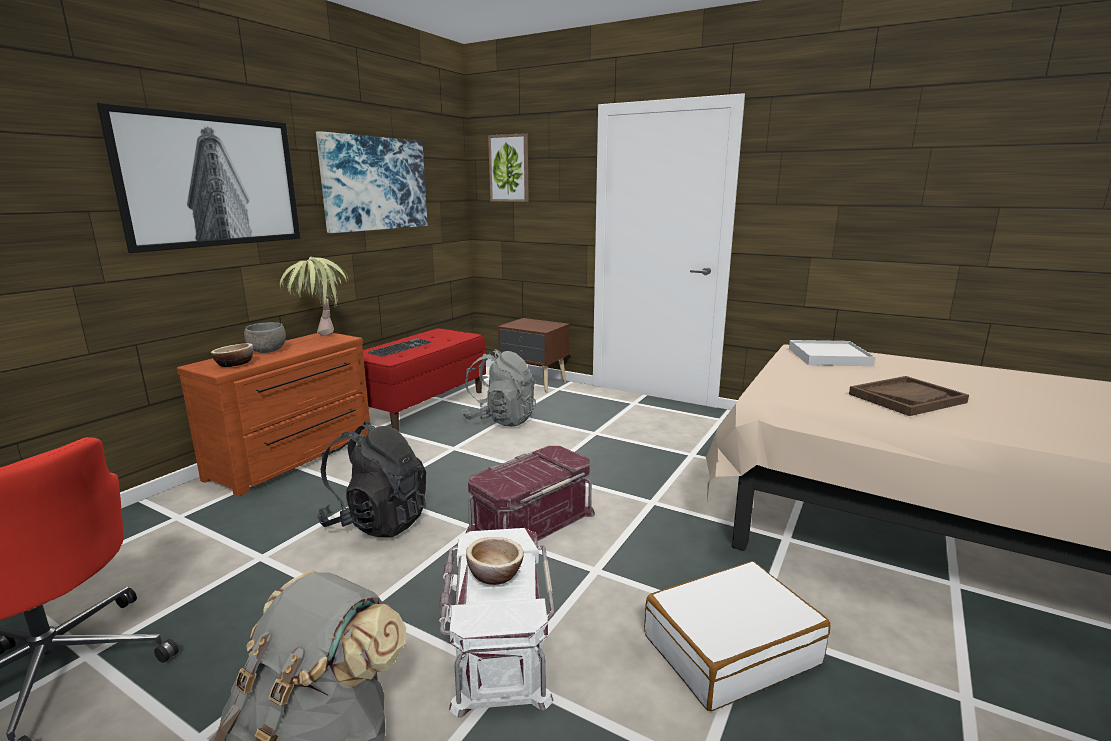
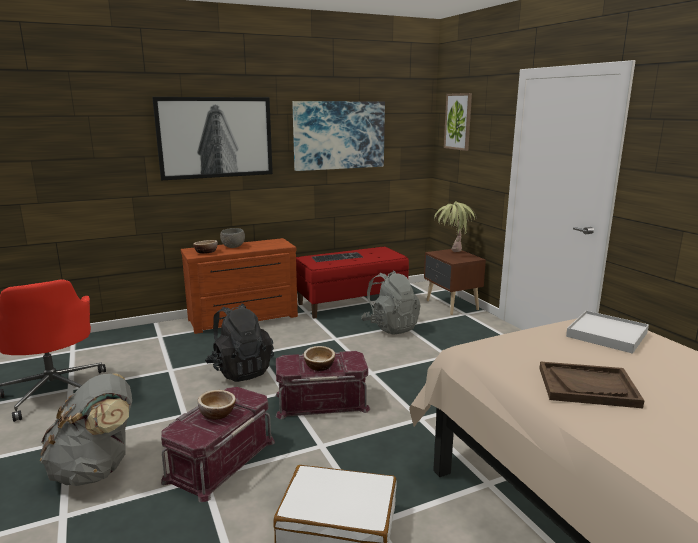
camera: 35 degrees right, 0 degrees up
potted plant [280,257,348,336] -> potted plant moved to [434,201,476,252]
white storage box [439,528,555,718] -> red storage box [161,387,275,502]
none -> bowl [303,346,335,371]

